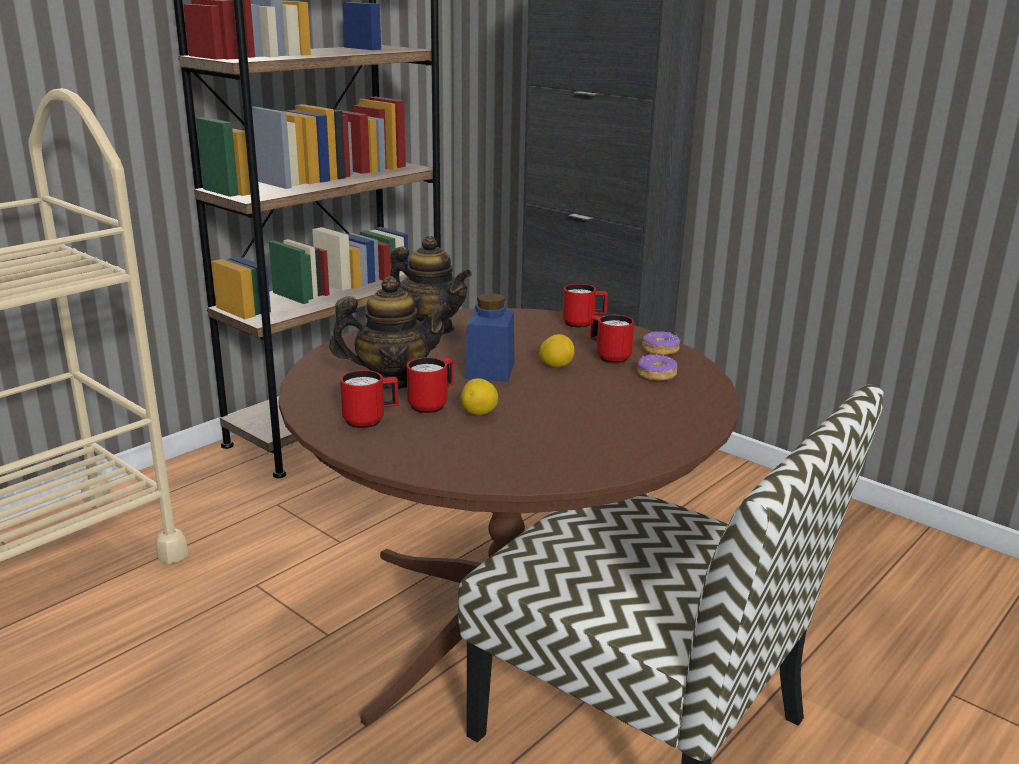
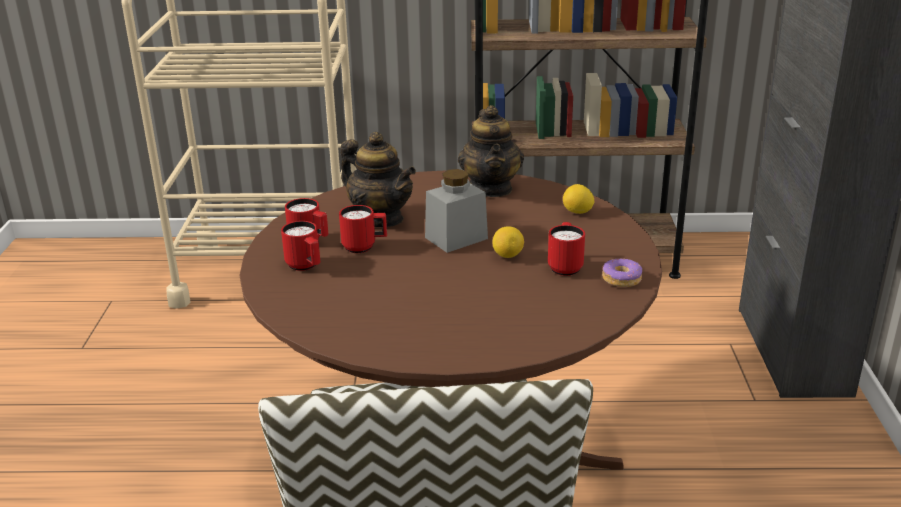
camera: 50 degrees right, 5 degrees up
lemon [461,378,498,415] -> lemon moved to [563,184,594,214]
blue jar [465,293,514,382] -> grey jar [425,169,488,253]
red mug [563,284,608,328] -> red mug moved to [281,221,320,271]
donut [637,354,677,381] -> none

